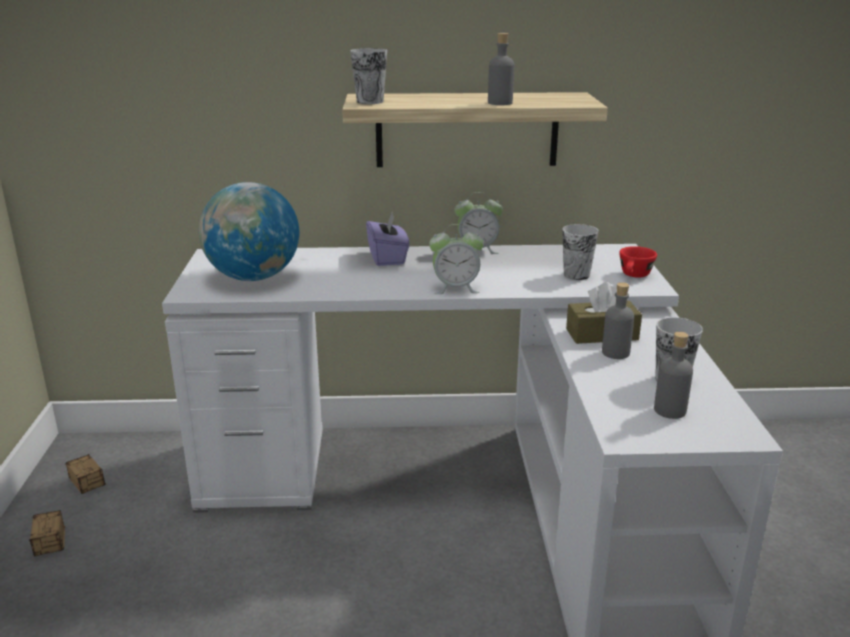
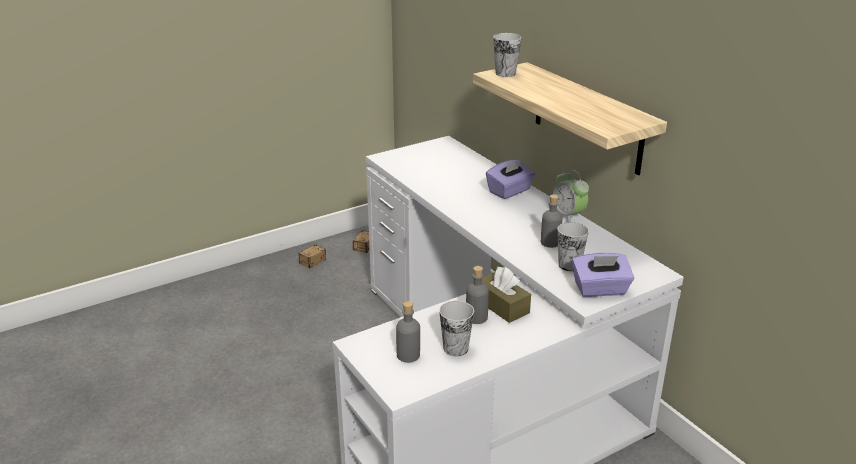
camera: 60 degrees right, 5 degrees up
globe [199,182,299,281] -> none
alarm clock [429,224,484,294] -> none
grey bottle [488,33,514,105] -> grey bottle moved to [541,194,563,248]
red cup [619,246,657,278] -> purple tissue box [572,253,634,297]

